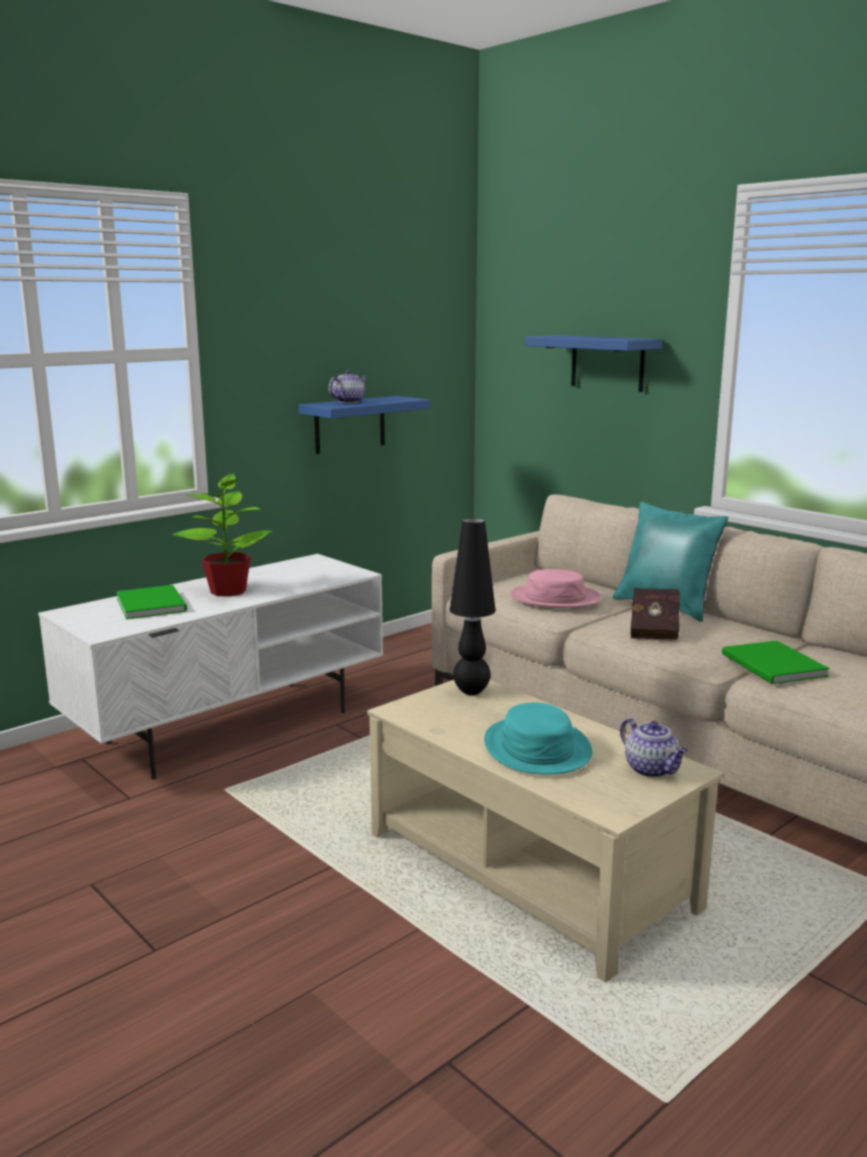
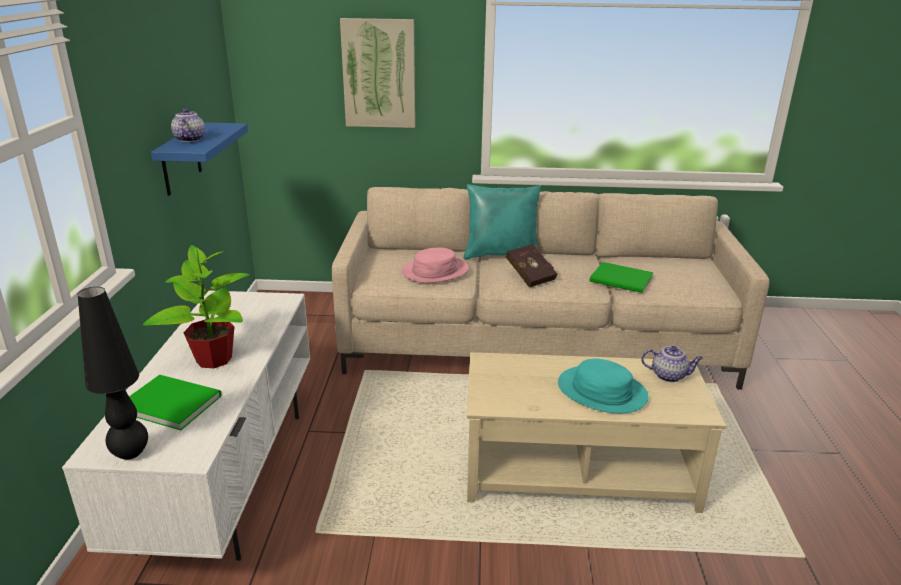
camera: 45 degrees left, 10 degrees up
black table lamp [450,518,496,695] -> black table lamp moved to [77,287,148,460]
blue shelf [525,335,663,392] -> picture [340,18,415,128]

